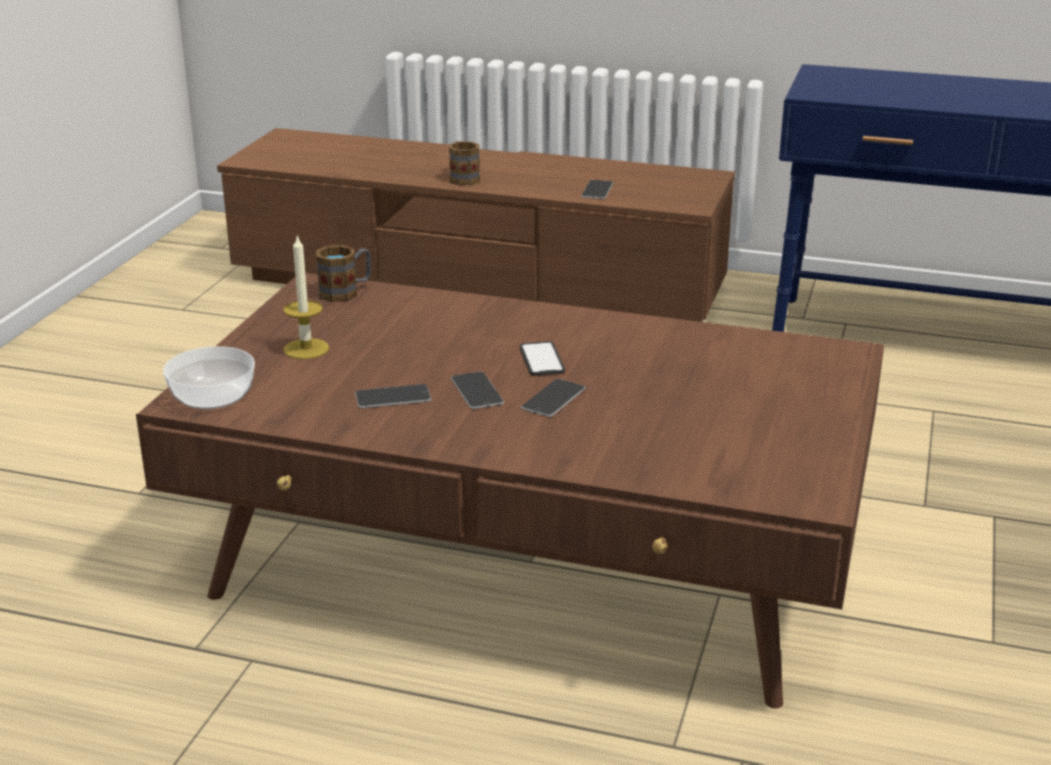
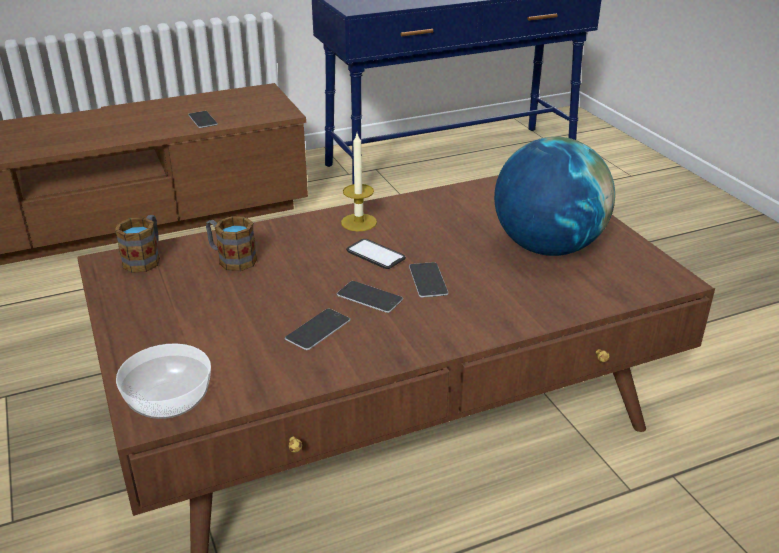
camera: 40 degrees left, 5 degrees up
candle [283,235,329,359] -> candle moved to [341,133,377,231]
mug [449,141,480,185] -> mug moved to [206,216,257,271]
none -> globe [494,137,615,256]

